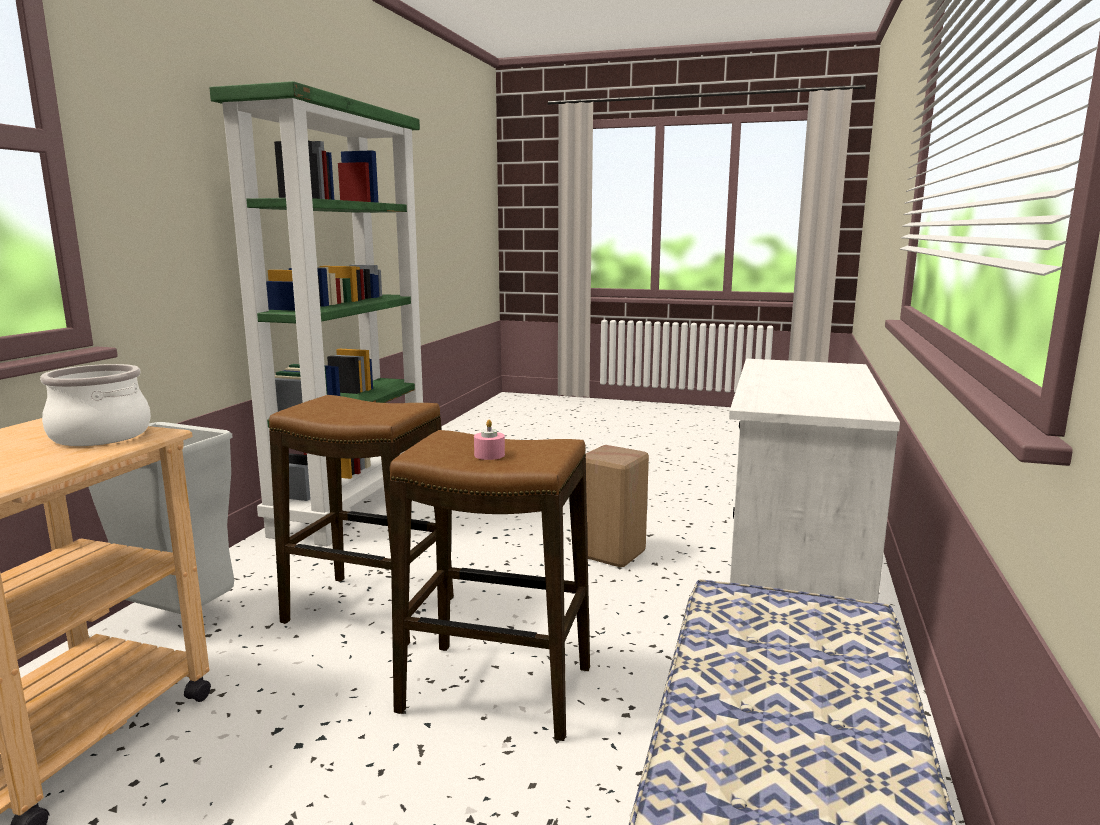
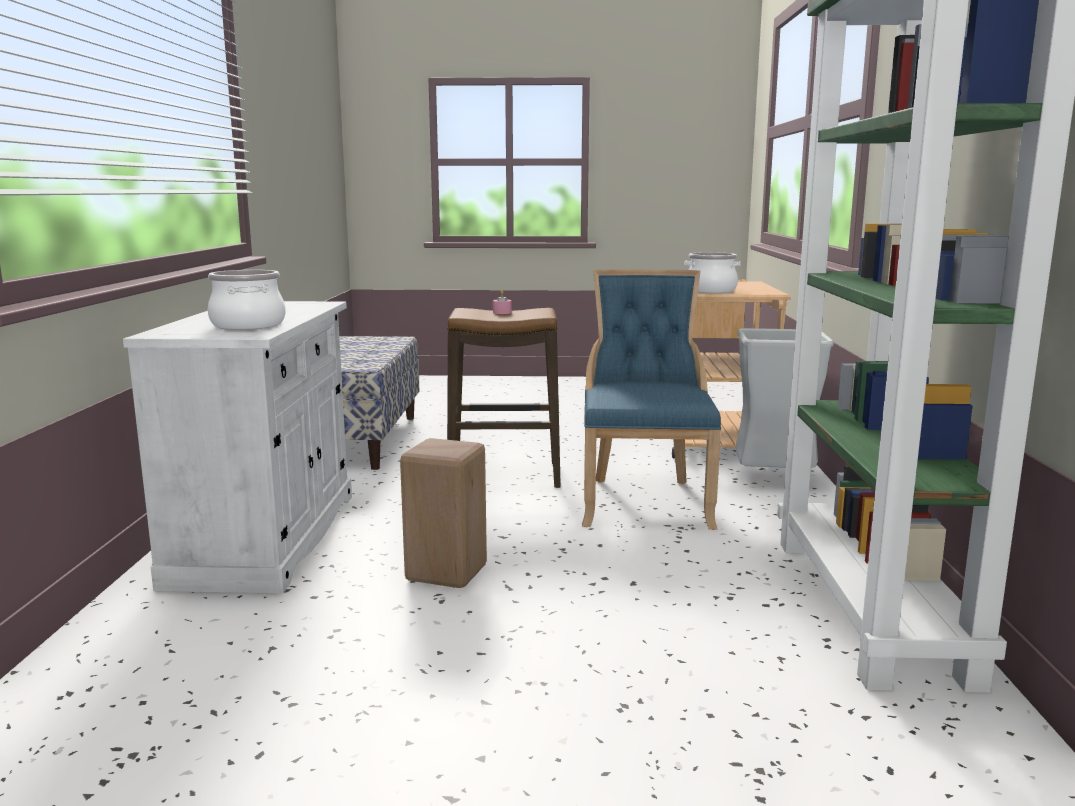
camera: 165 degrees right, 0 degrees up
stool [269,395,454,645] -> blue chair [582,269,721,530]
none -> cooking pot [208,270,286,330]

